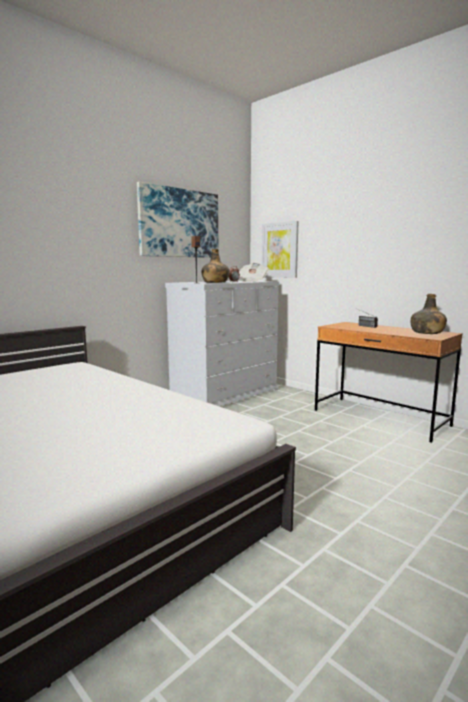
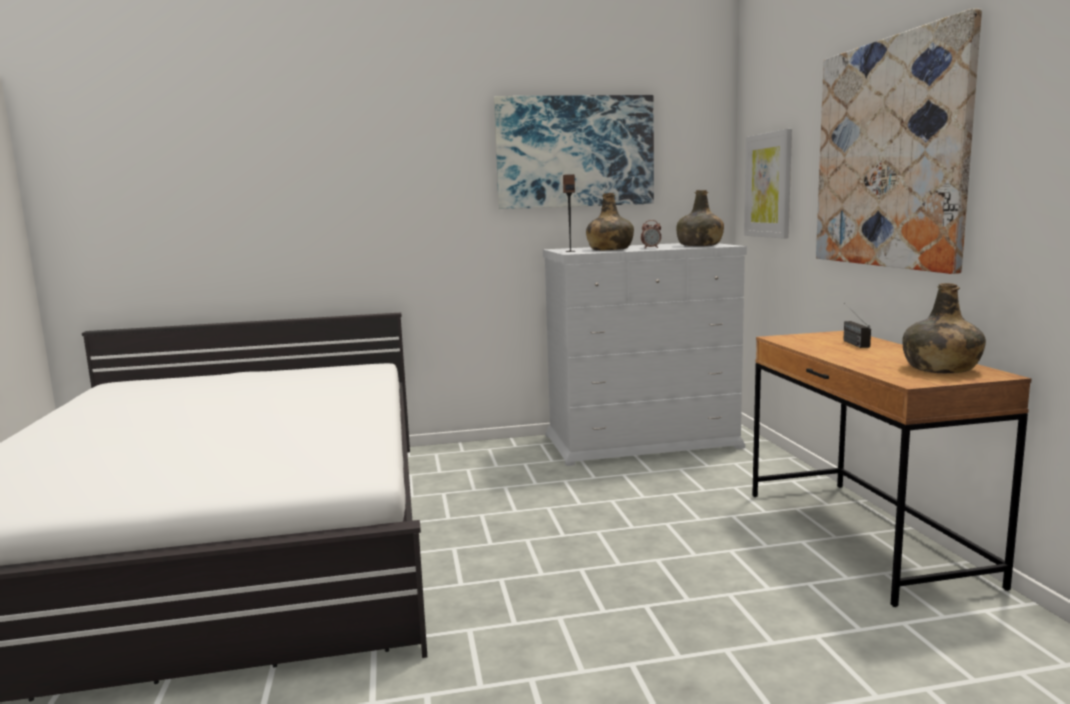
camera: 35 degrees right, 0 degrees up
newspaper [239,263,269,282] -> green bottle [677,190,724,246]
none -> picture [816,8,982,274]

